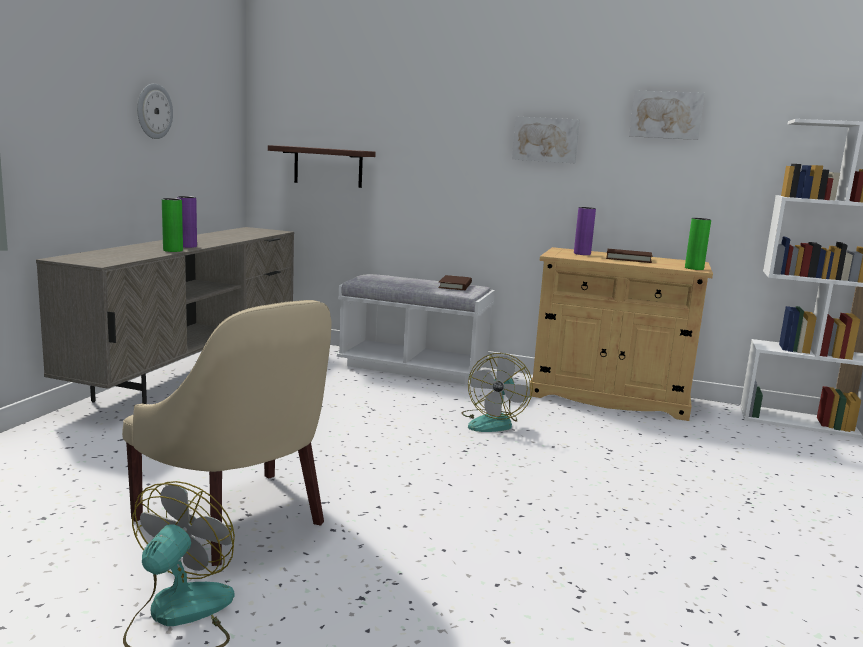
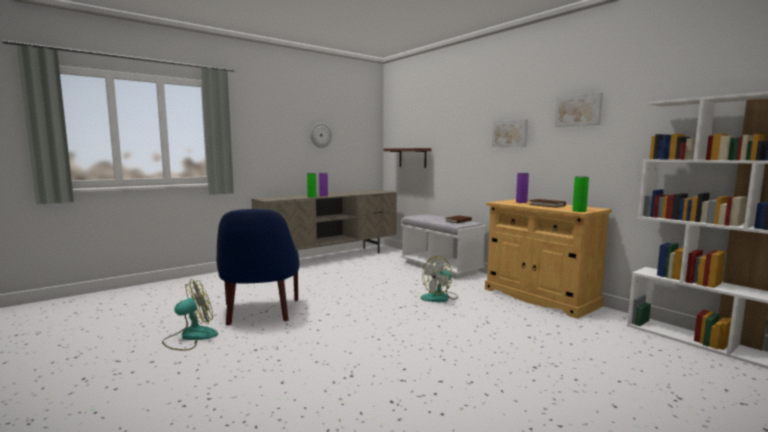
camera: 35 degrees right, 5 degrees down
beige armchair [122,300,332,566] -> blue armchair [216,209,299,326]

